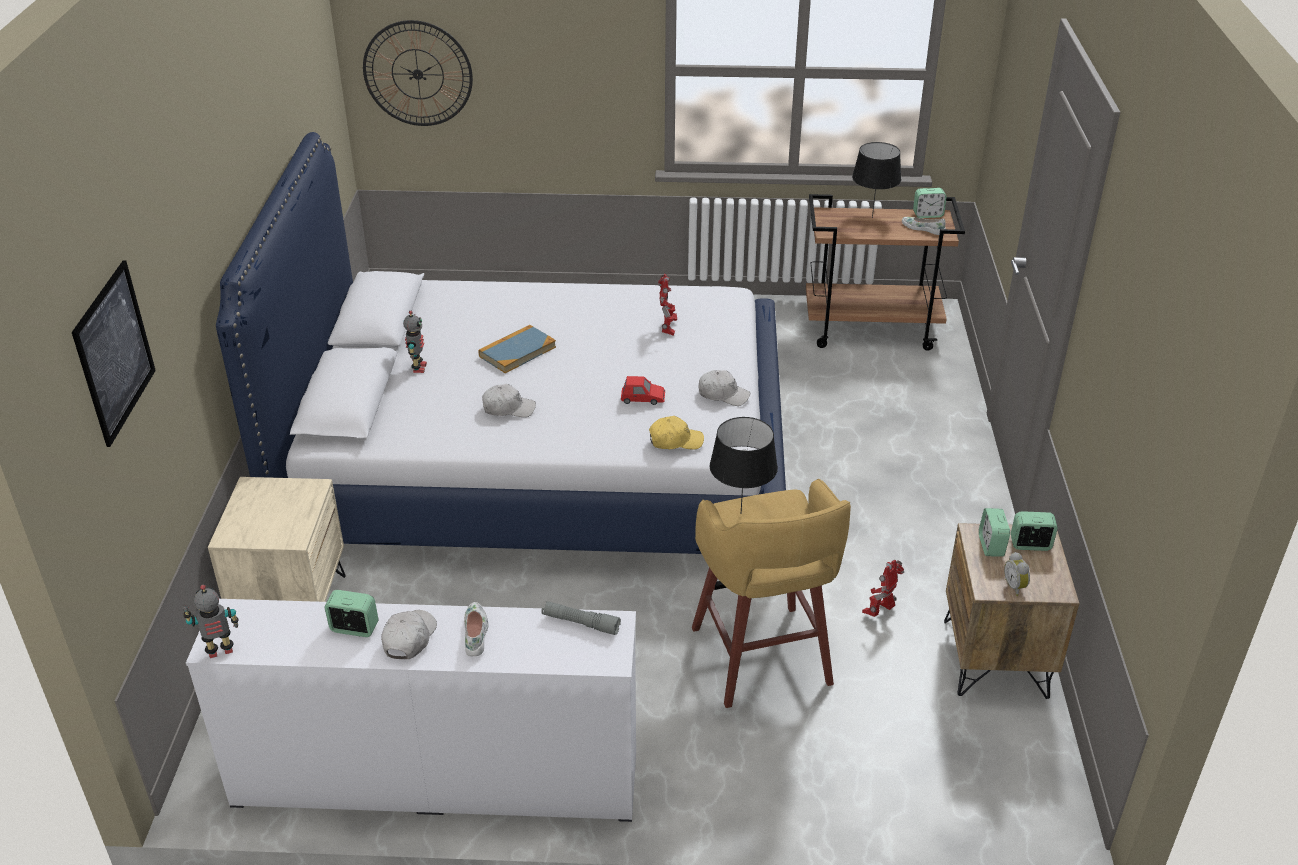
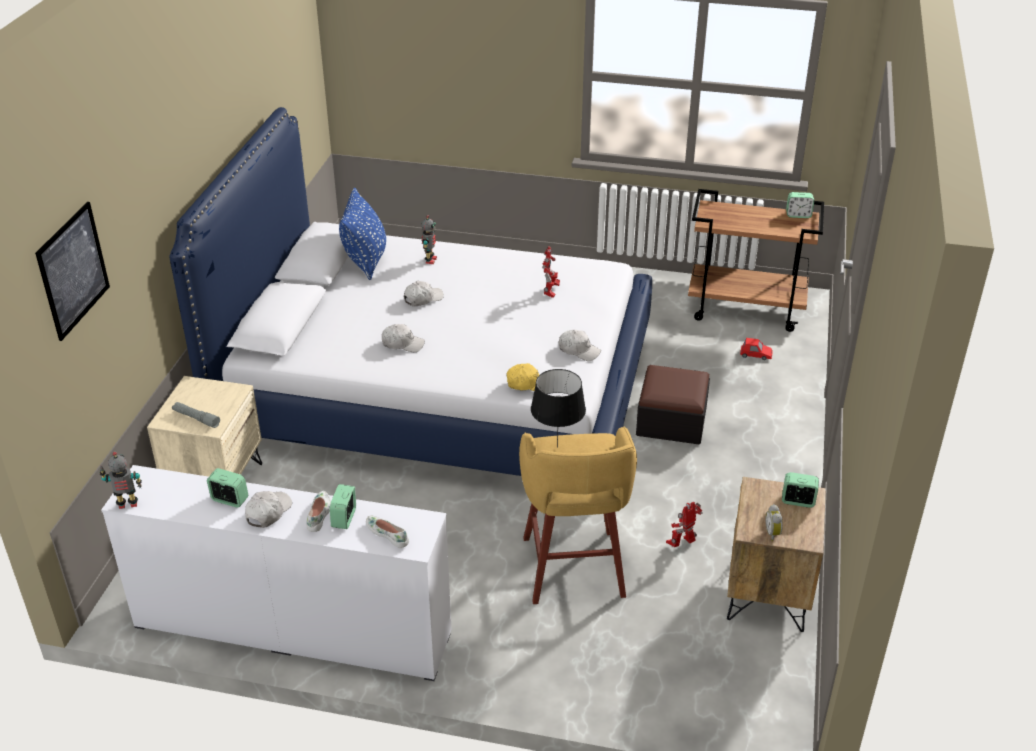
camera: 10 degrees right, 0 degrees up
wall clock [363,20,473,126] -> none
toy robot [403,311,427,373] -> toy robot moved to [421,215,437,264]
book [478,325,556,373] -> white cap [404,281,444,306]
grey flashlight [541,601,621,635] -> grey flashlight moved to [172,402,220,428]
red toy car [621,376,665,405] -> red toy car moved to [740,338,773,360]
black table lamp [852,142,901,218] -> none
white shoe [902,217,946,235] -> white shoe moved to [366,515,409,548]
alarm clock [979,508,1010,556] -> alarm clock moved to [330,484,356,529]
none -> blue pillow [339,188,386,280]
none -> ottoman [636,365,710,444]

